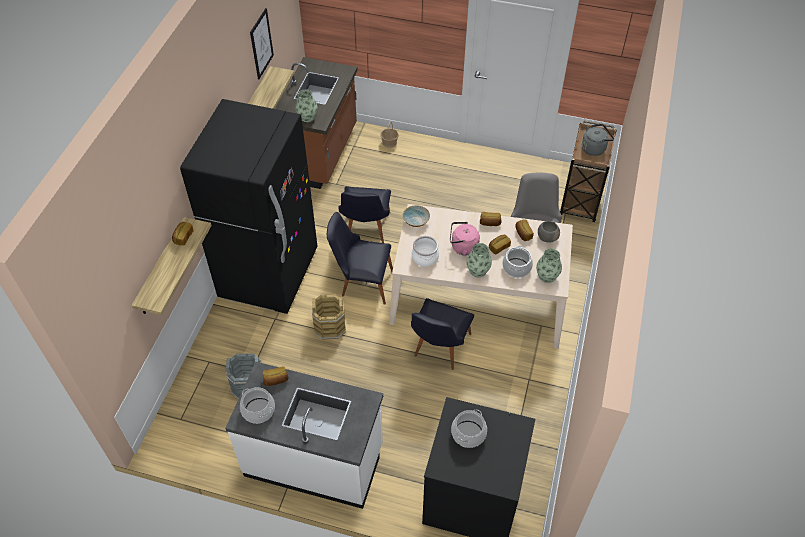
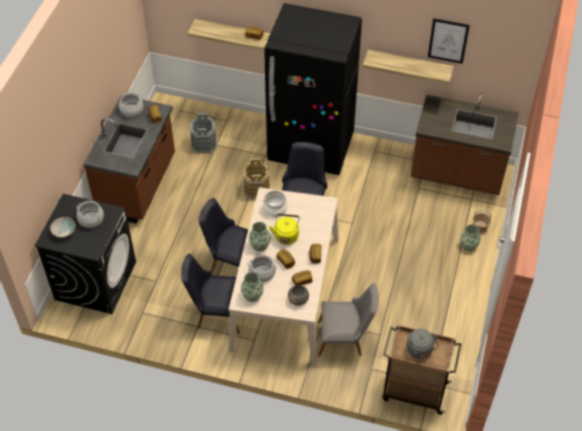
camera: 90 degrees right, 0 degrees up
white counter [225,362,383,509] -> brown counter [84,95,175,224]
vase [295,89,318,122] -> vase moved to [460,224,481,251]
black chair [338,186,391,243] -> black chair moved to [181,254,240,334]
bowl [403,205,430,227] -> bowl moved to [50,217,76,238]
pink kettle [450,222,480,256] -> yellow kettle [269,214,300,245]

